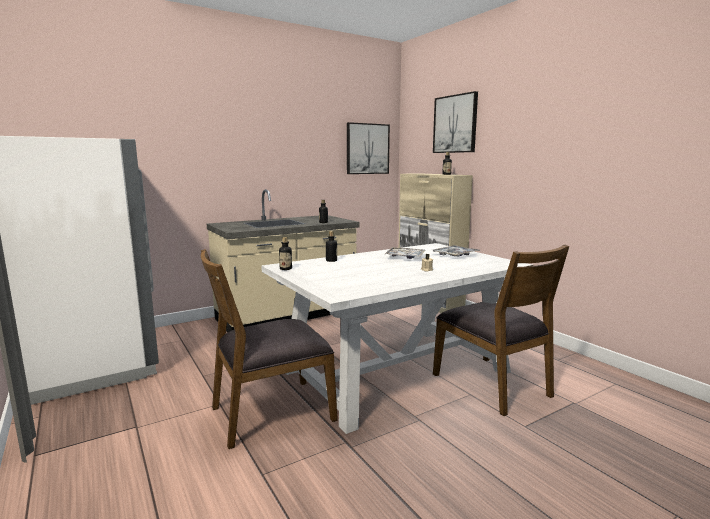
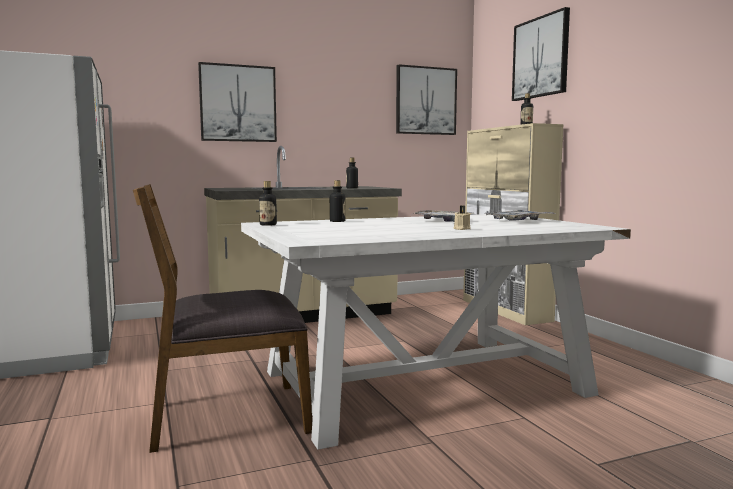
camera: 10 degrees right, 5 degrees down
brown chair [433,244,569,416] -> none
none -> picture [198,62,277,142]

